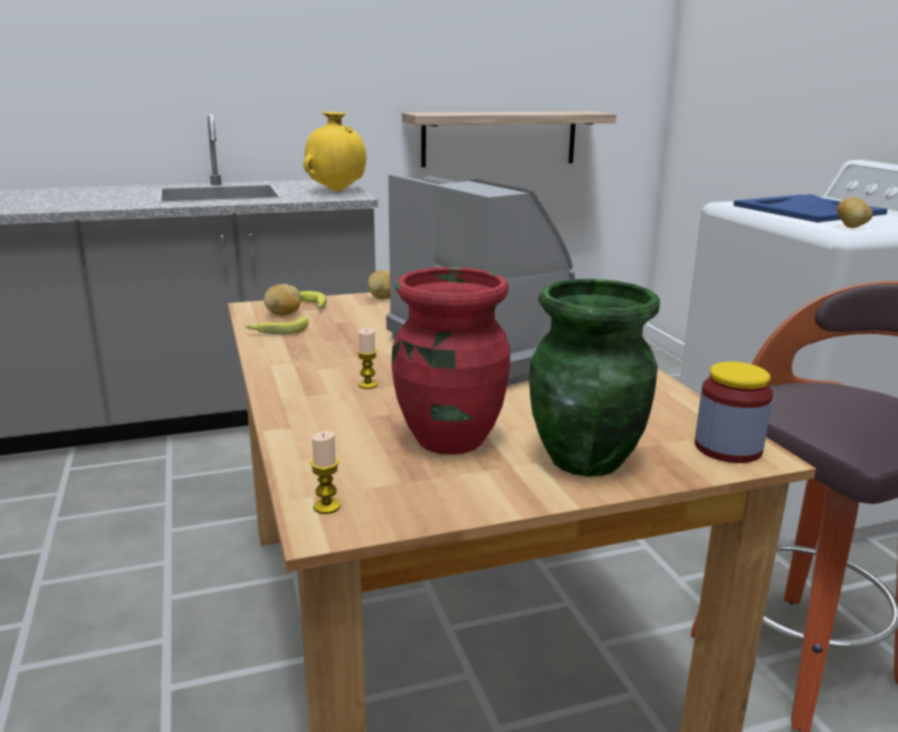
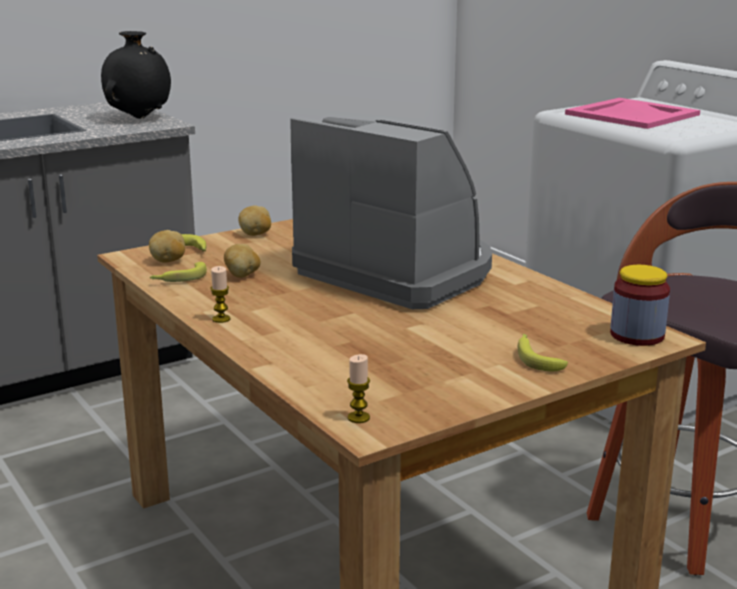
camera: 15 degrees left, 0 degrees up
yellow vase [303,112,366,192] -> black vase [101,31,171,119]
candle [357,328,378,389] -> candle moved to [210,266,231,323]
red vase [392,267,510,455] -> none
shelf [402,111,616,167] -> none
green vase [529,279,660,477] -> banana [518,334,568,371]
blue tray [733,194,888,223] -> pink tray [565,98,700,129]
potato [837,197,873,228] -> potato moved to [224,244,261,278]

